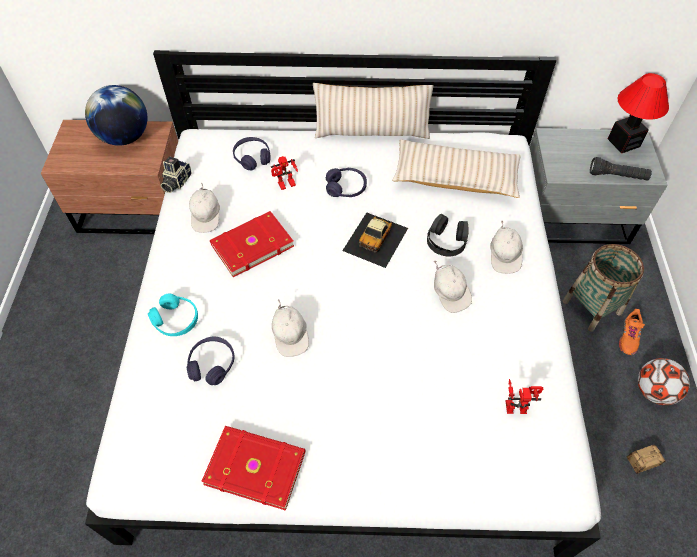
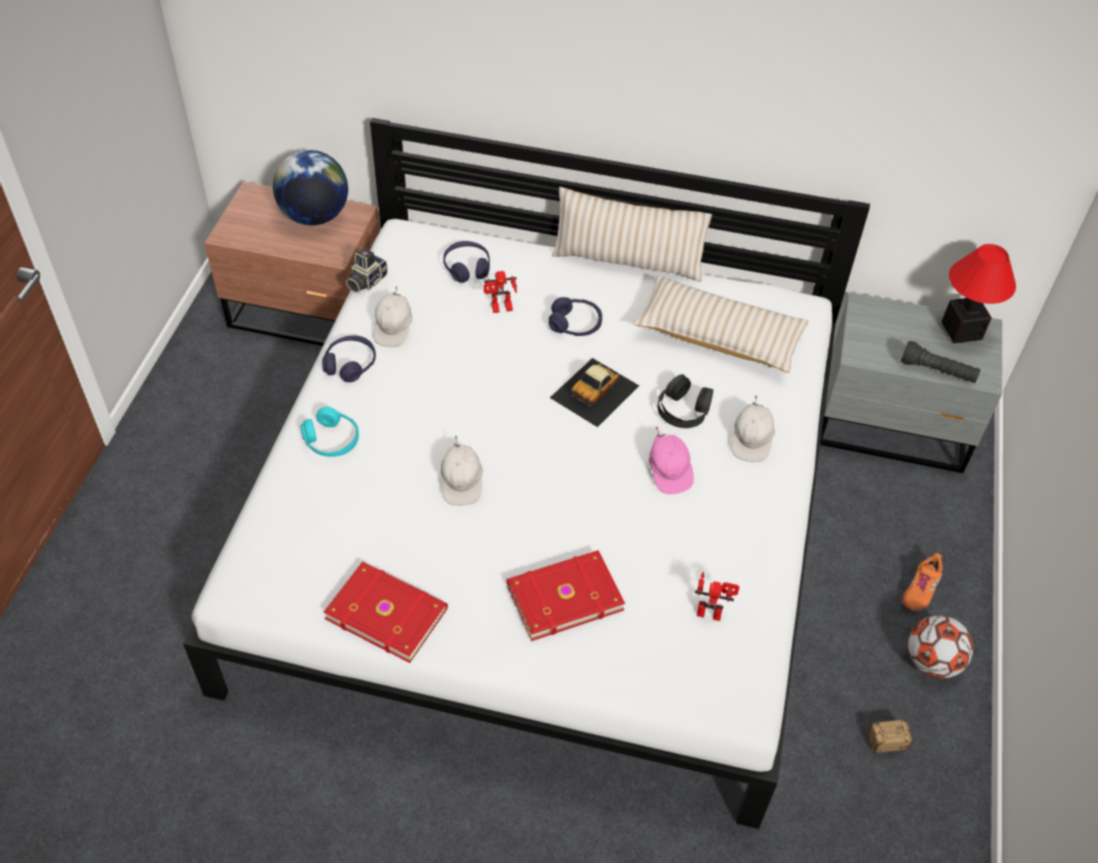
camera: 10 degrees right, 5 degrees down
purple headphones [187,337,234,385] -> purple headphones moved to [322,335,376,382]
red book [210,211,294,277] -> red book moved to [506,550,625,641]
white cap [434,260,472,313] -> pink cap [649,426,694,494]
basket [563,244,644,332] -> none

